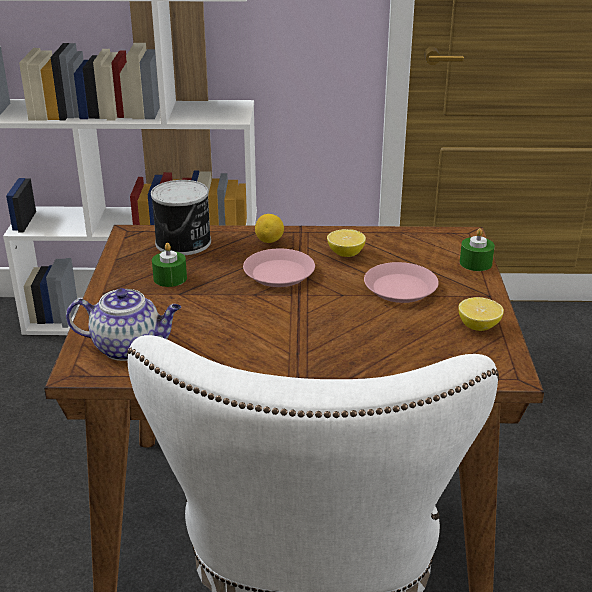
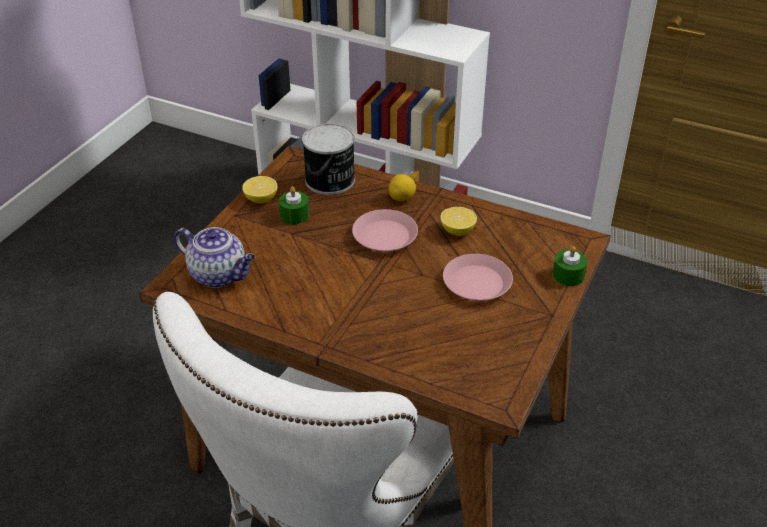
camera: 25 degrees right, 10 degrees up
lemon [459,297,504,331] -> lemon moved to [242,176,278,204]

